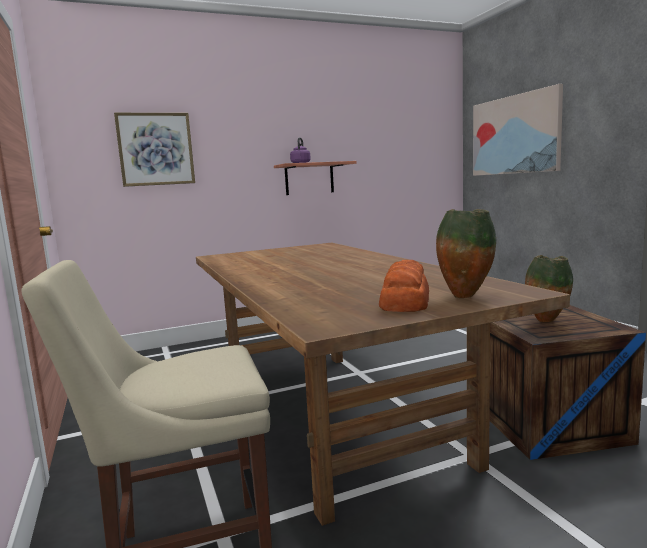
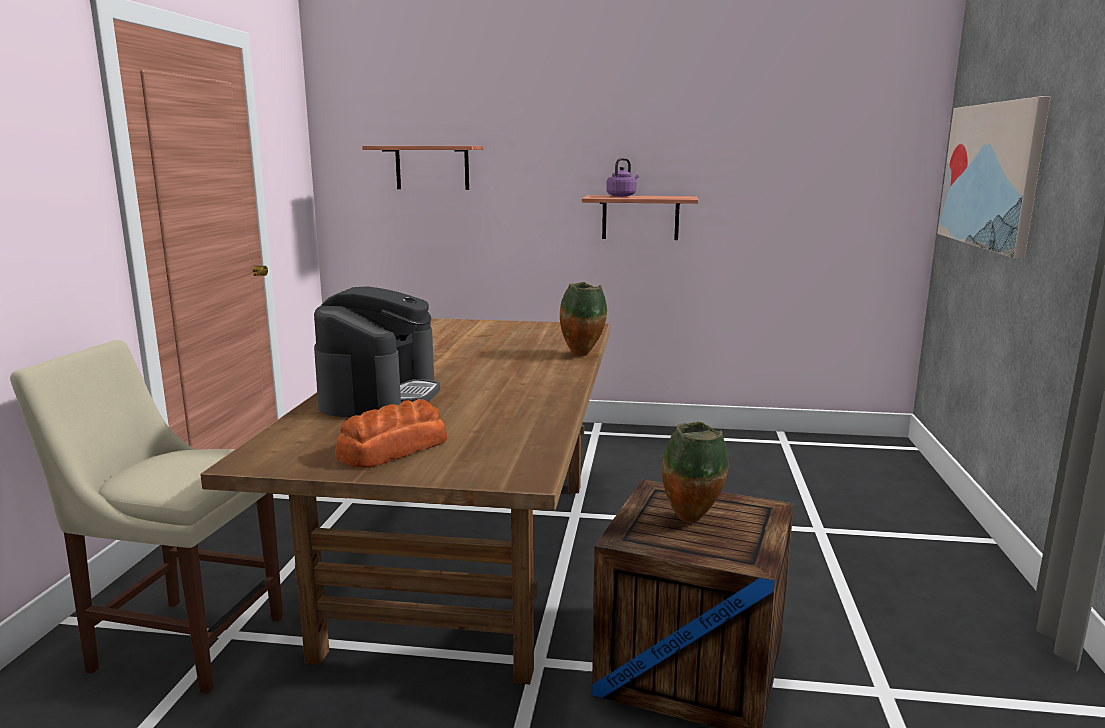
camera: 30 degrees right, 5 degrees up
picture [114,113,195,187] -> shelf [362,146,484,190]
vase [436,209,496,298] -> vase moved to [560,282,607,356]
none -> coffee machine [314,286,440,417]

